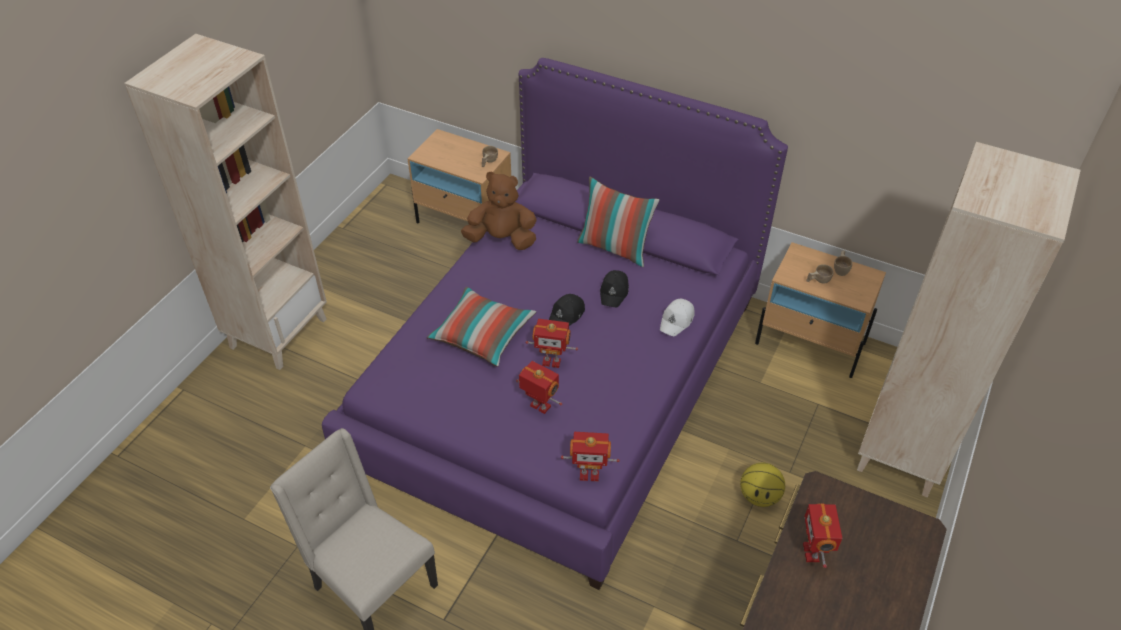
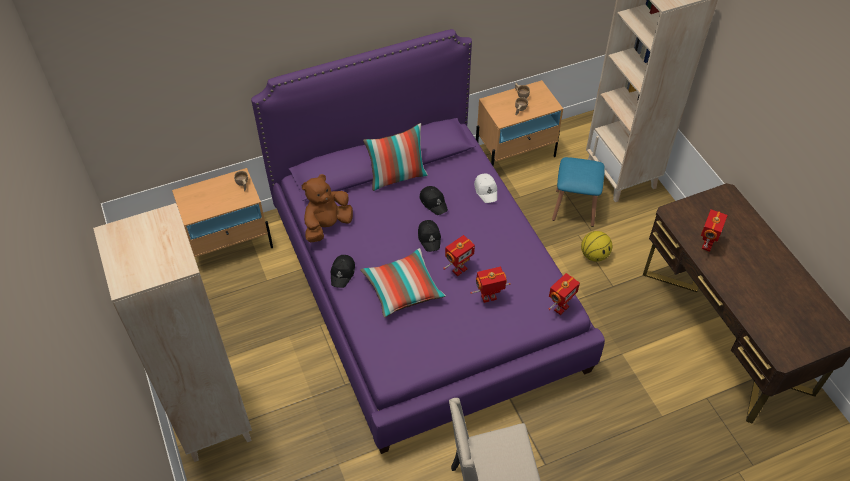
camera: 50 degrees left, 5 degrees up
toy robot [803,503,842,568] -> toy robot turned 105 degrees counterclockwise [701,209,728,252]
none -> black cap [330,255,355,288]
none -> blue stool [552,157,605,227]

